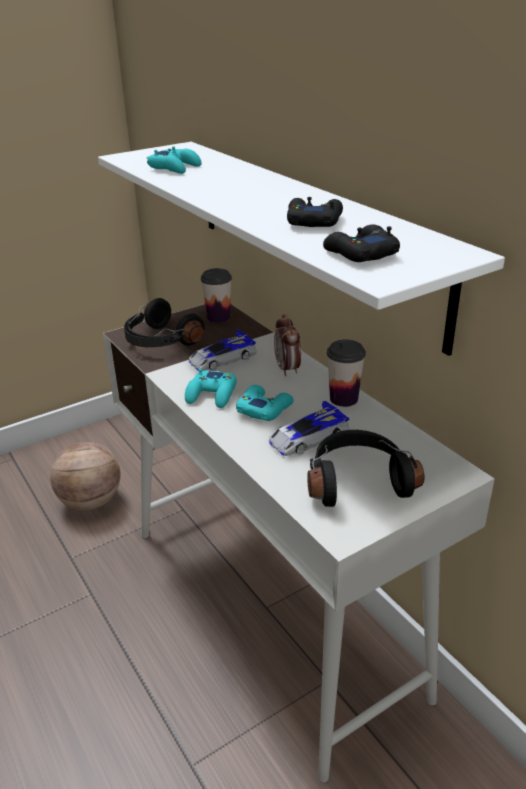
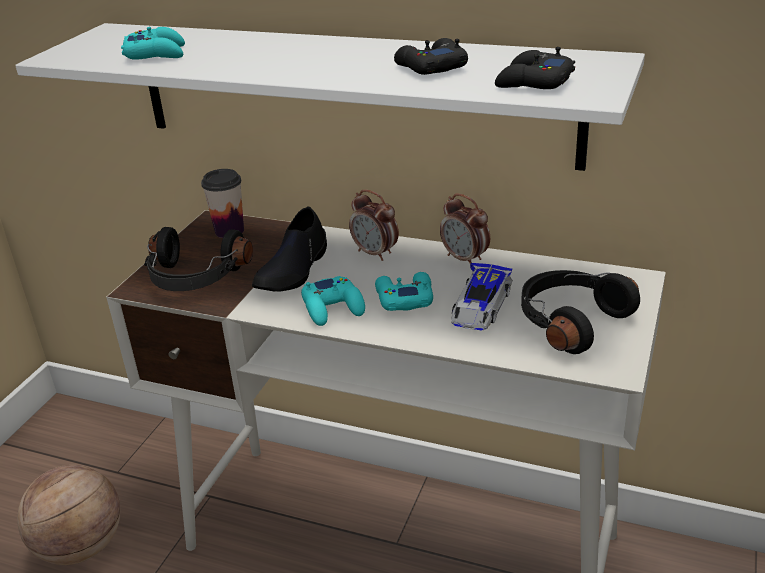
camera: 35 degrees left, 0 degrees up
toy car [189,330,257,371] -> black shoe [252,207,327,292]
cup [327,340,366,407] -> alarm clock [440,194,490,264]

